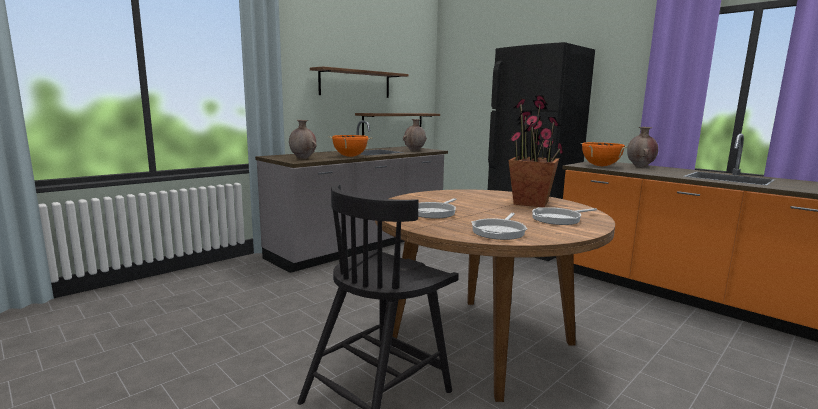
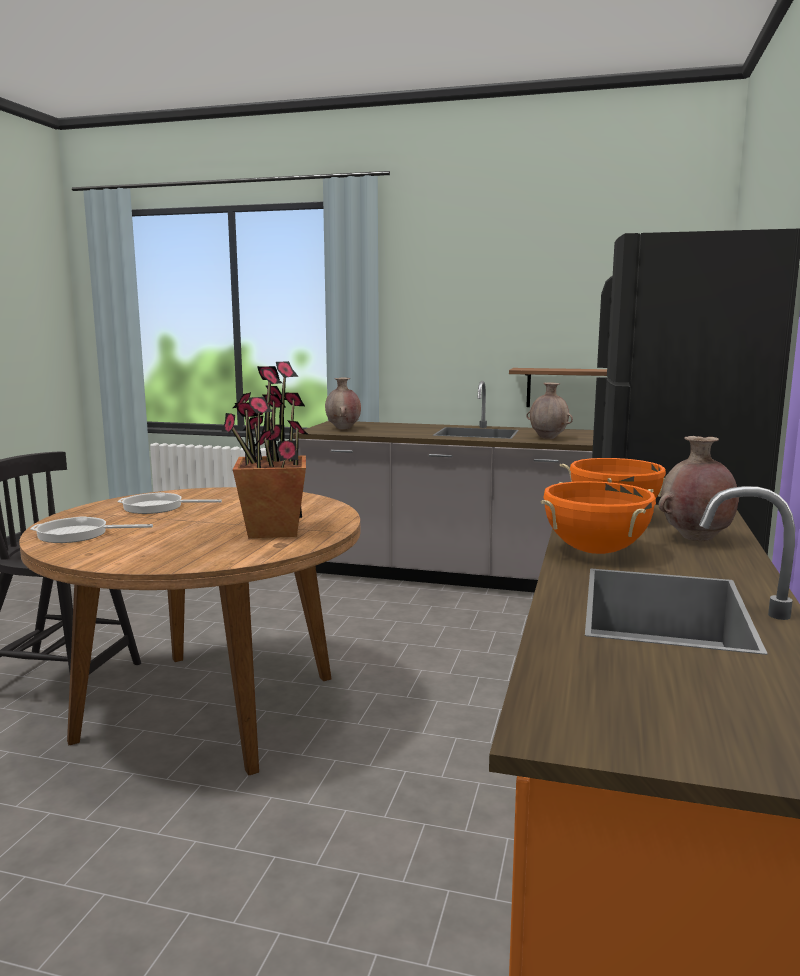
camera: 60 degrees right, 0 degrees up
shelf [310,66,409,98] -> none
orange cooking pot [328,135,372,157] -> orange cooking pot moved to [541,481,656,554]
frying pan [532,207,597,225] -> none

